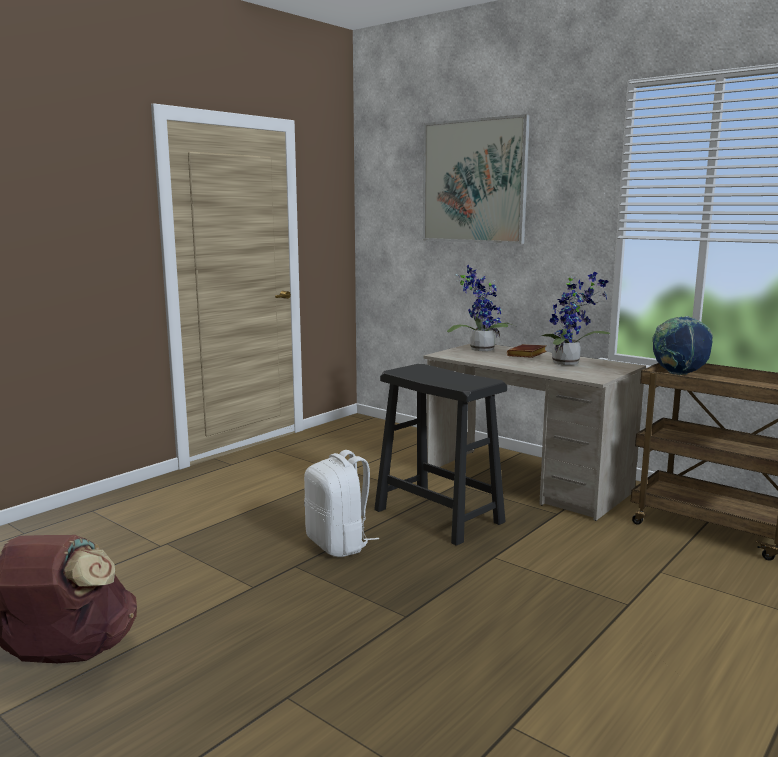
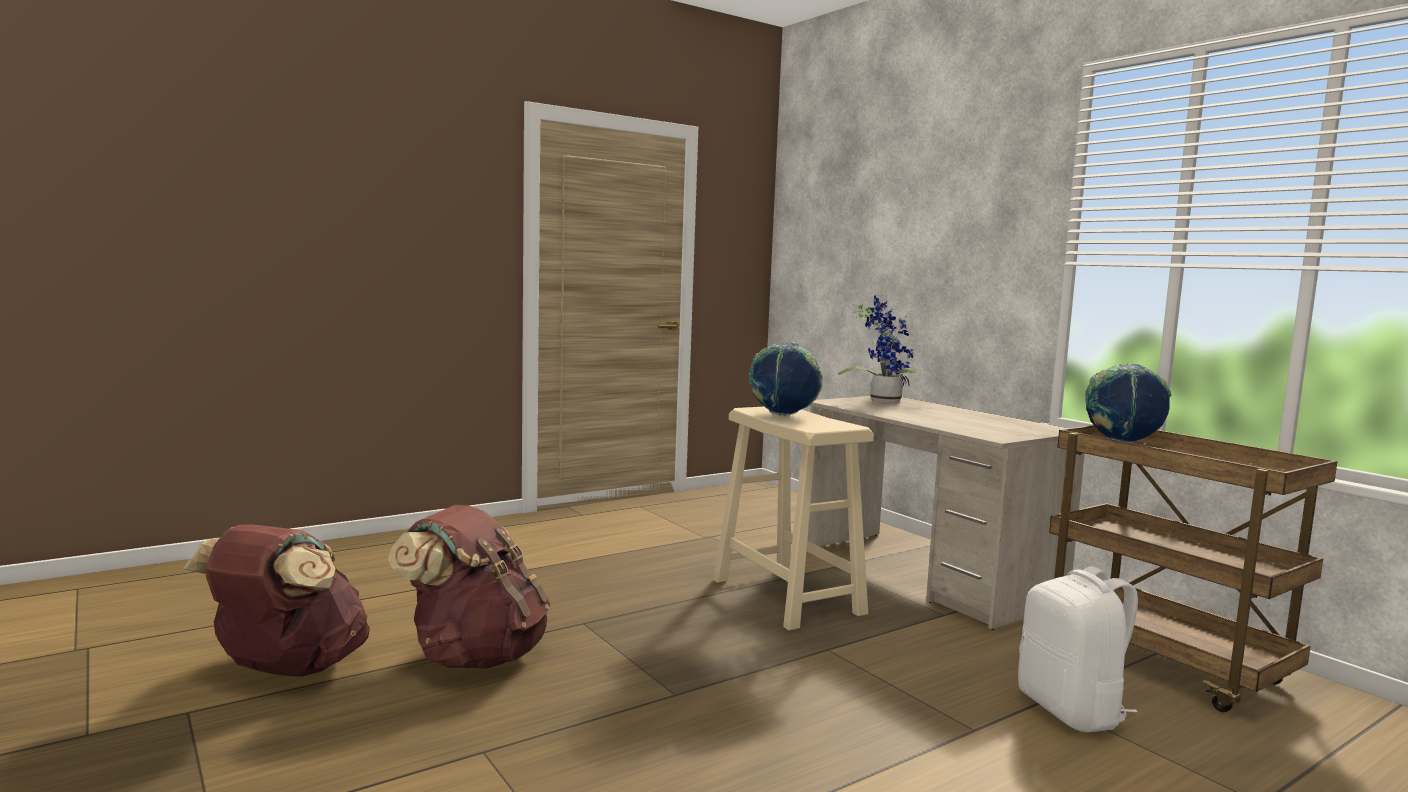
camera: 15 degrees right, 5 degrees down
white backpack [304,450,379,557] -> white backpack moved to [1018,566,1138,732]
black stool [374,364,507,546] -> beige stool [713,407,874,631]
picture [423,114,530,244] -> none
brown book [507,344,547,358] -> none
potted plant [539,272,611,365] -> none
none -> brown backpack [388,505,550,669]
none -> globe [749,342,823,416]

